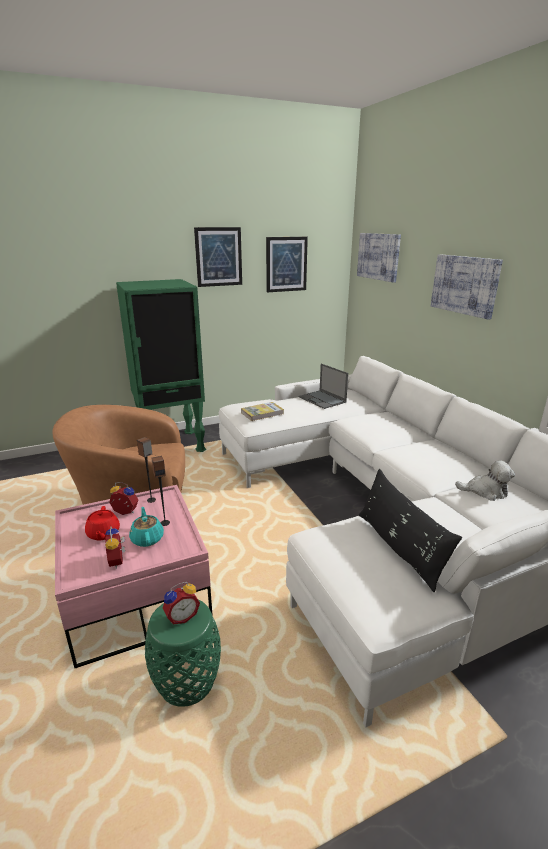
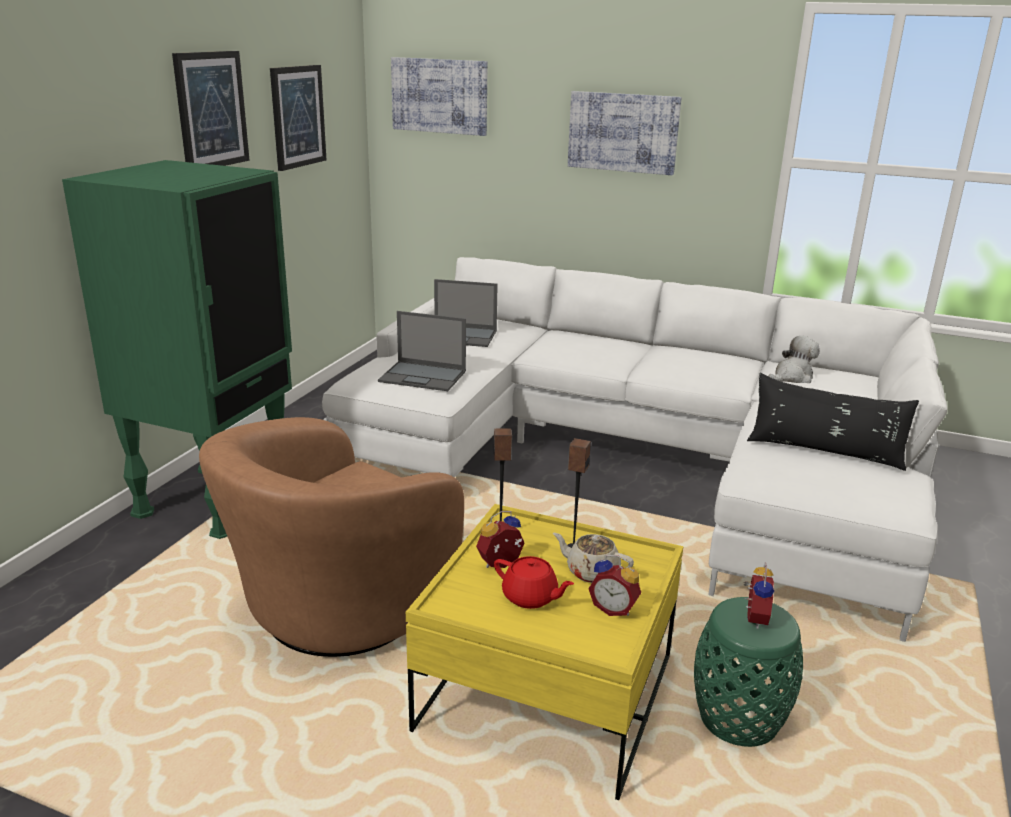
camera: 45 degrees left, 0 degrees up
pink coffee table [55,485,213,669] -> yellow coffee table [406,504,683,800]
turquoise teapot [129,507,164,547] -> beige teapot [553,533,634,583]
book [241,402,284,421] -> laptop [378,311,466,391]

